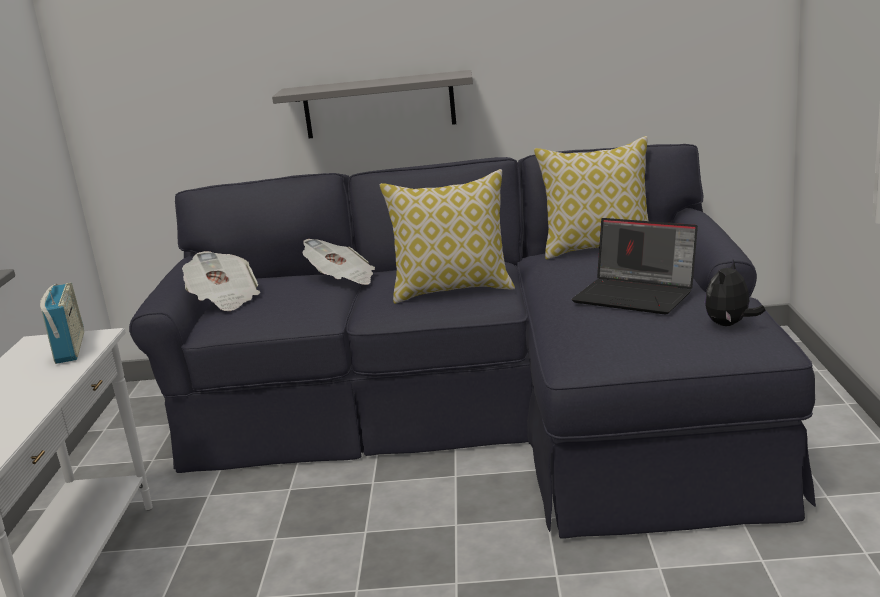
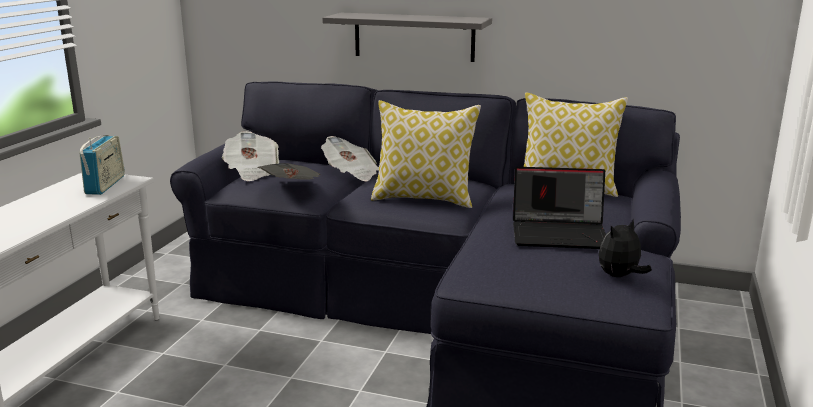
camera: 15 degrees right, 0 degrees up
laptop [571,218,698,314] -> laptop turned 45 degrees counterclockwise [513,167,606,249]
none -> newspaper [257,163,320,180]

